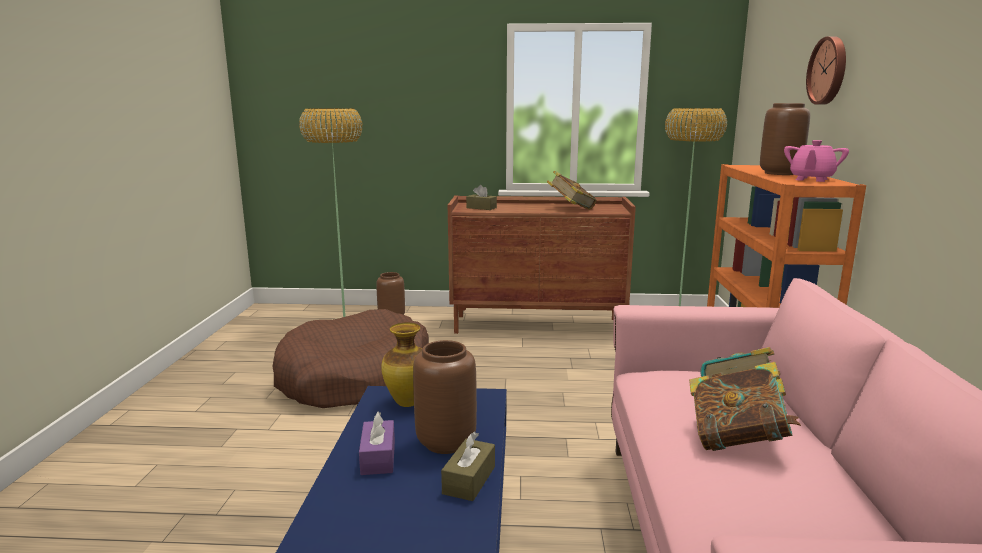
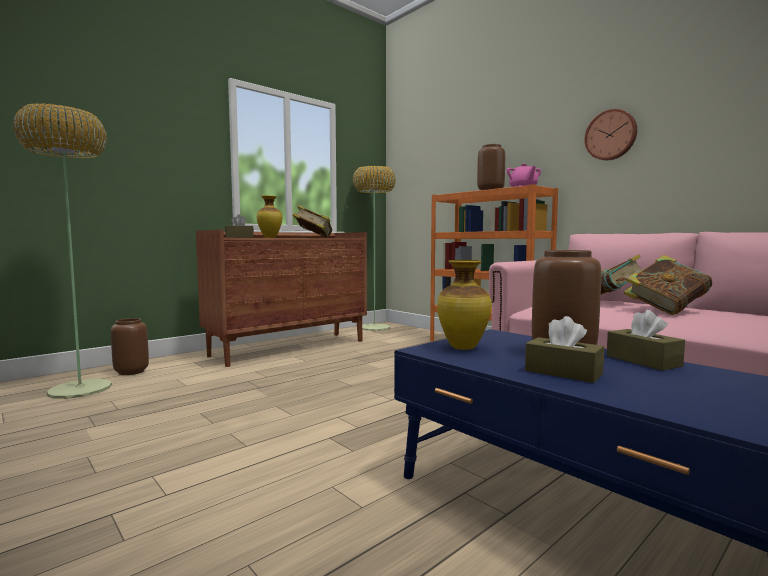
camera: 45 degrees left, 10 degrees down
brown dog bed [273,309,429,408] -> none
purple tissue box [359,412,395,475] -> brown tissue box [525,316,604,383]
wall clock [806,36,846,105] -> wall clock moved to [584,109,637,160]
none -> vase [257,195,282,238]

